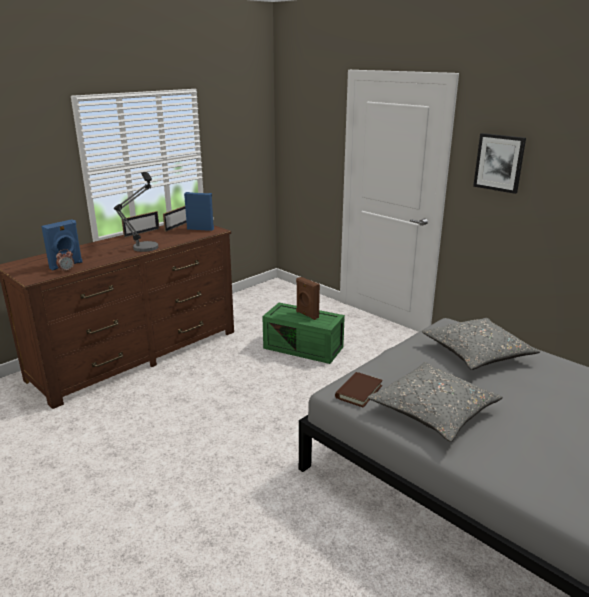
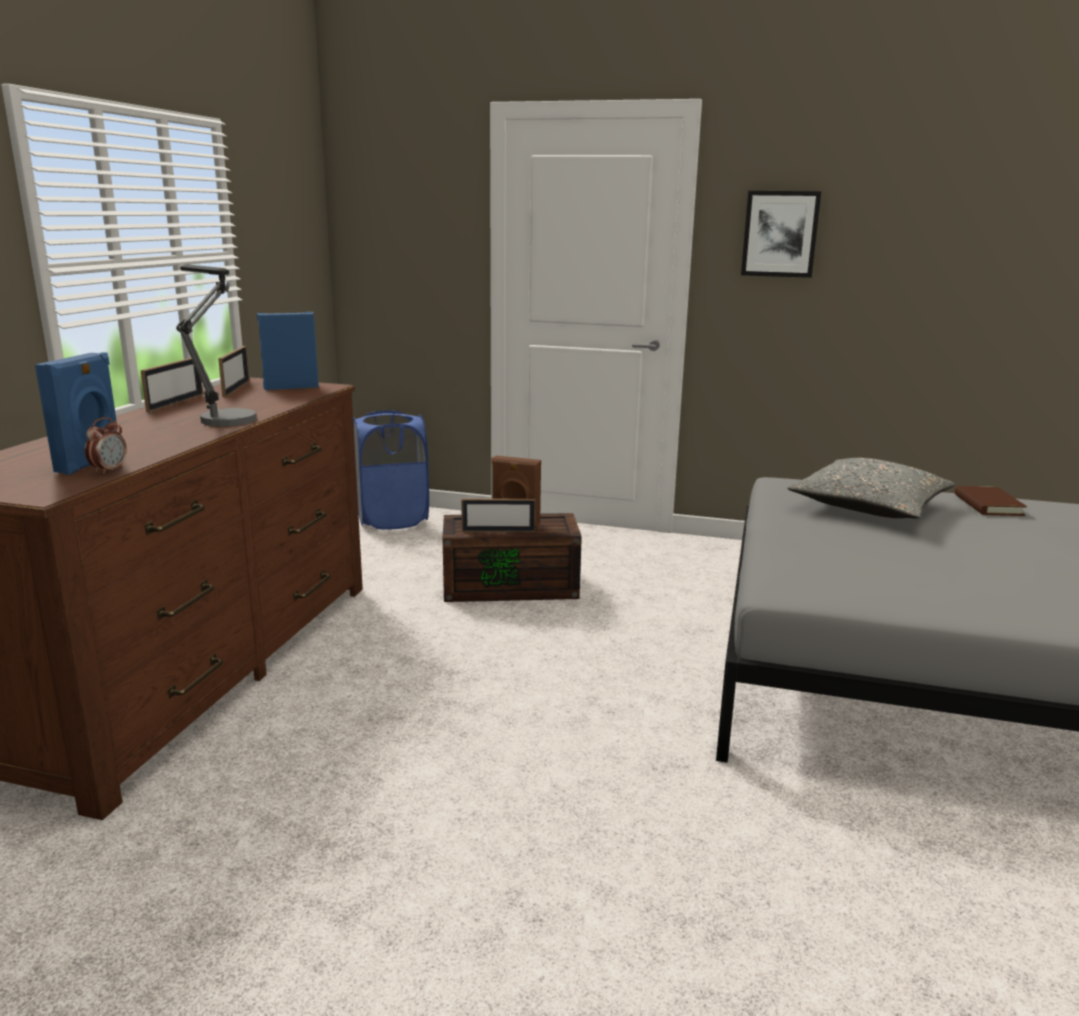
camera: 30 degrees left, 5 degrees down
green storage box [262,303,345,364] -> brown storage box [443,513,582,602]
brown book [335,372,383,407] -> brown book moved to [955,486,1027,516]
grey pillow [368,362,503,442] -> none
none -> blue laundry basket [353,410,429,530]
none -> picture frame [461,499,536,532]

